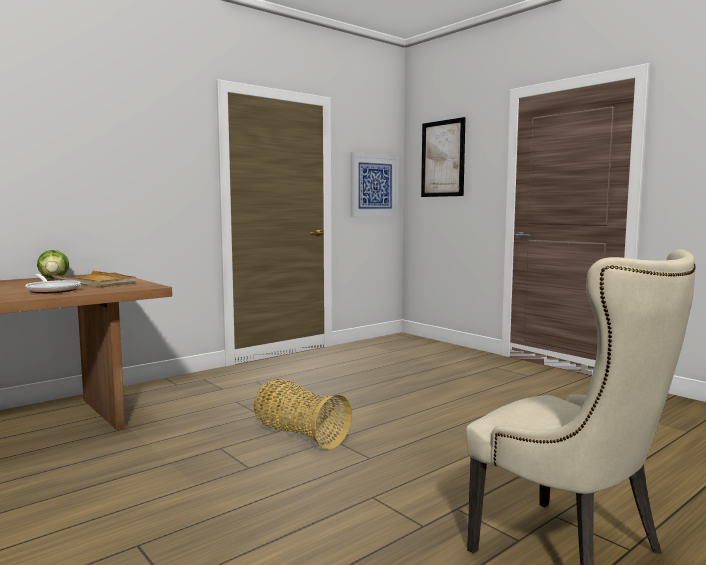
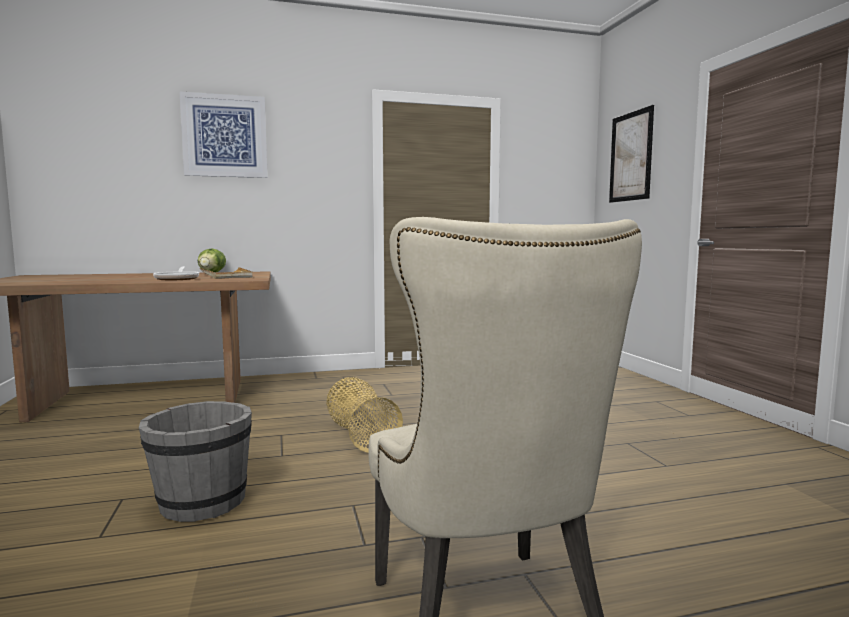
camera: 25 degrees right, 0 degrees up
picture [350,152,398,217] -> picture moved to [179,91,268,178]
none -> grey bucket [139,401,252,522]

